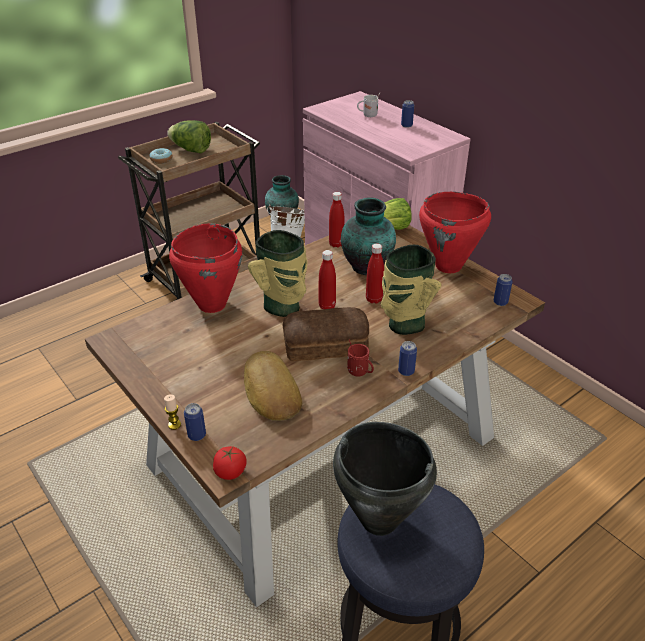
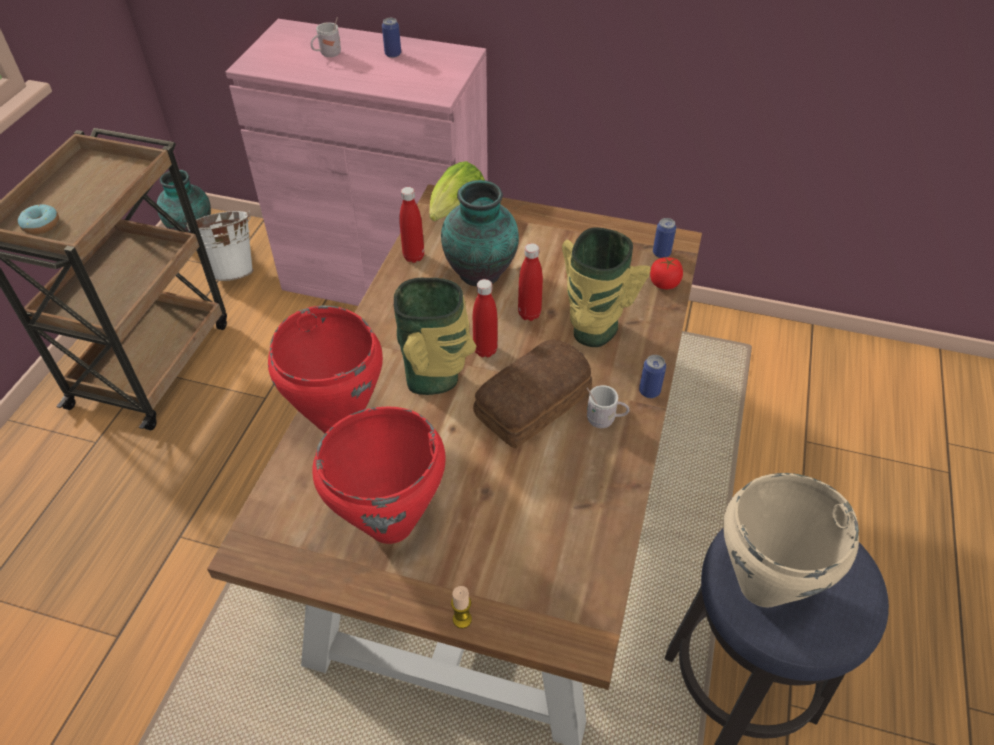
camera: 35 degrees left, 10 degrees up
lettuce [167,120,211,153] -> none
can [184,403,206,441] -> none
tomato [213,446,247,480] -> tomato moved to [650,257,683,289]
bread [244,351,302,421] -> none
black cooking pot [333,422,437,536] -> beige cooking pot [723,473,859,607]
red mug [347,339,374,377] -> white mug [587,385,630,428]
red cooking pot [419,192,491,273] -> red cooking pot moved to [312,407,446,544]

